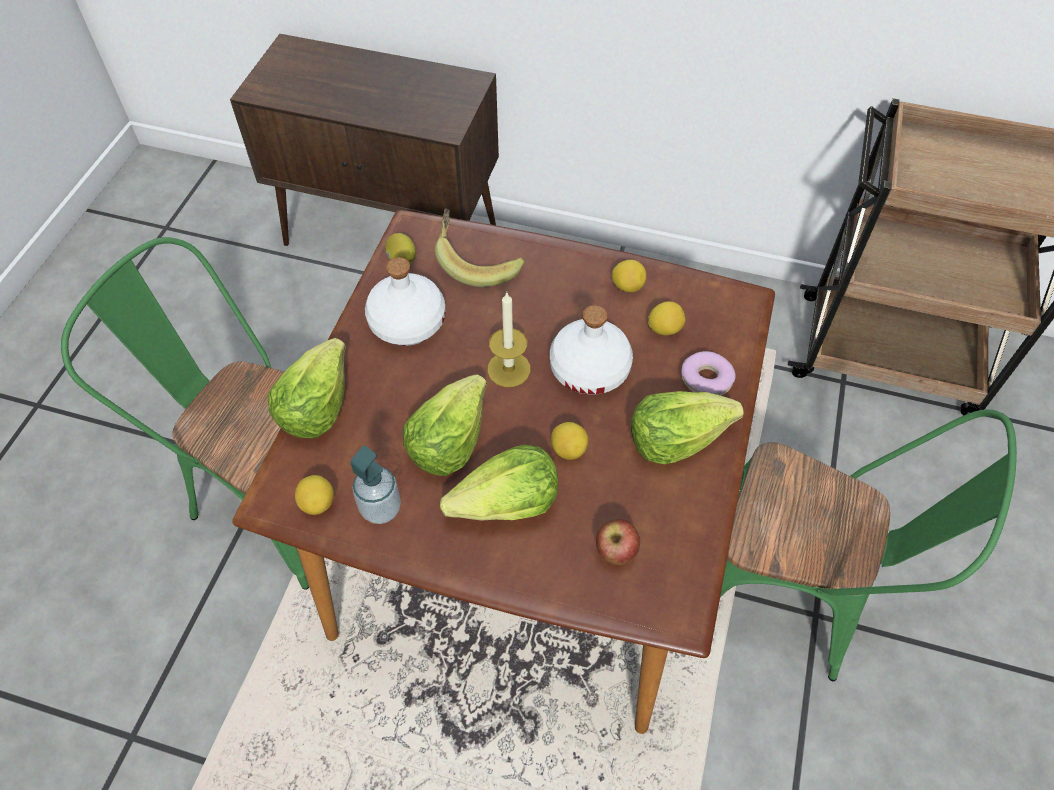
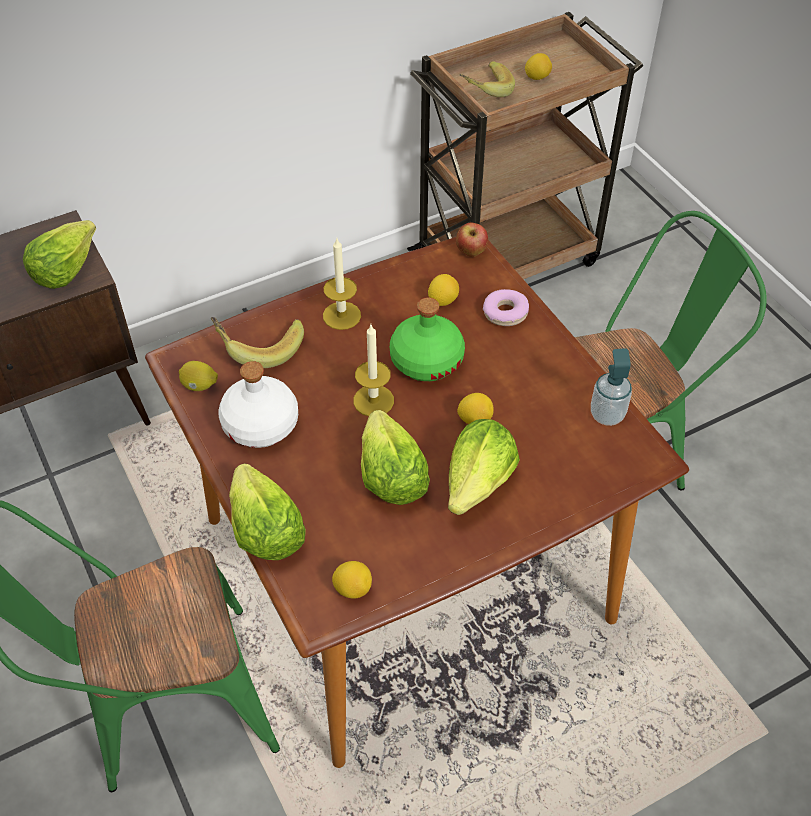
camera: 45 degrees left, 5 degrees down
soap dispenser [351,446,401,524] -> soap dispenser moved to [591,348,632,426]
white bottle [550,305,633,395] -> green bottle [390,298,465,381]
apple [596,519,640,565] -> apple moved to [456,223,488,257]
lemon [612,260,646,292] -> lemon moved to [525,53,552,80]
lettuce [631,391,744,464] -> lettuce moved to [23,220,96,289]
none -> candle [323,239,361,330]
none -> banana [459,61,515,97]

